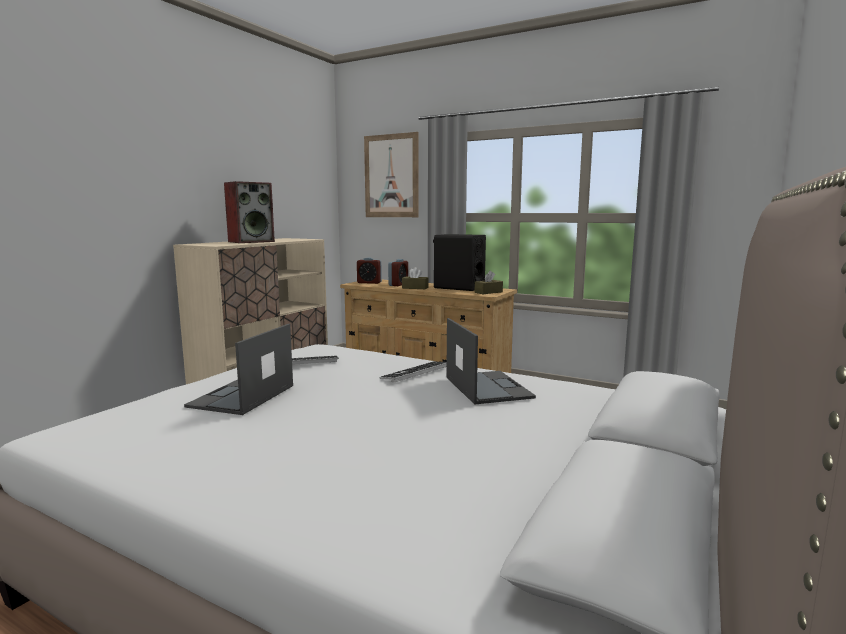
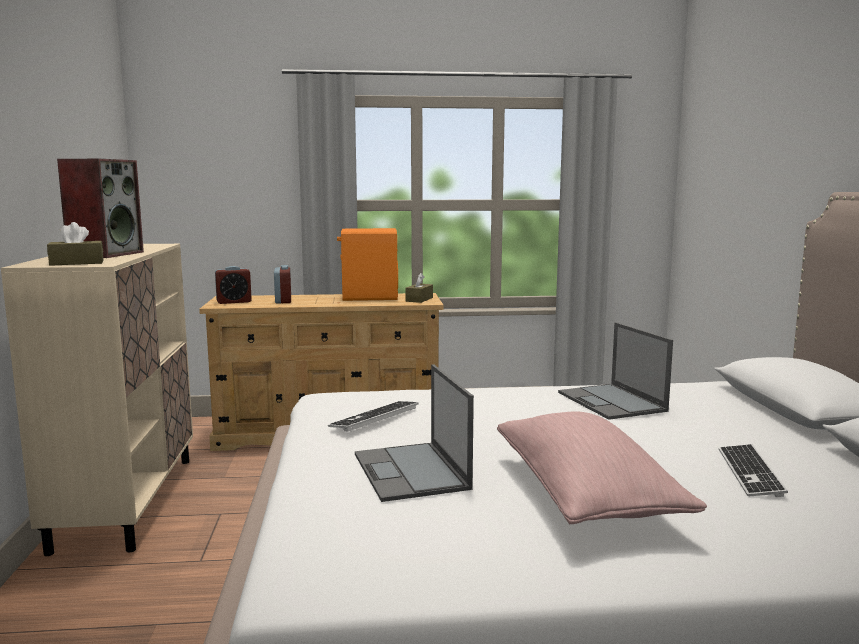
camera: 35 degrees left, 0 degrees up
picture [364,132,419,217] -> none
keyboard [379,361,447,382] -> keyboard moved to [719,444,788,497]
brown tissue box [402,267,429,289] -> brown tissue box moved to [47,222,104,266]
black speaker [433,234,486,291] -> orange speaker [337,228,398,301]
laptop [446,318,536,404] -> laptop turned 150 degrees counterclockwise [558,322,673,420]
none -> pink pillow [497,411,707,524]

